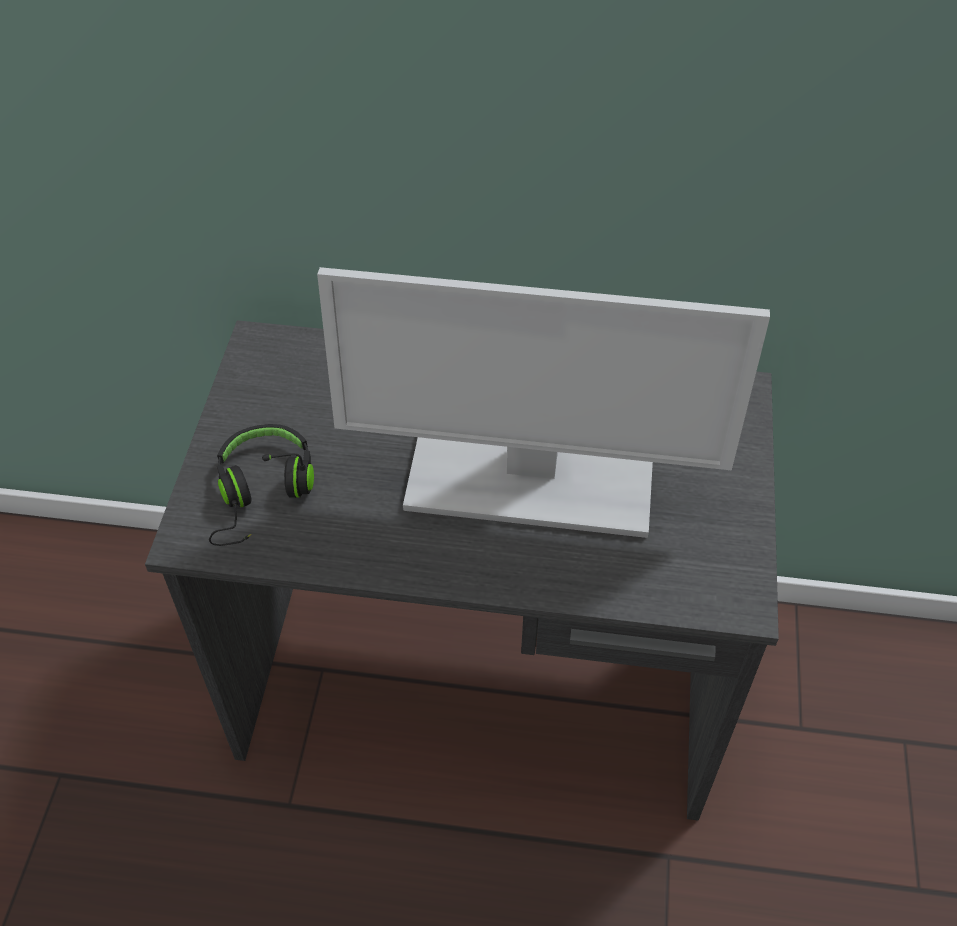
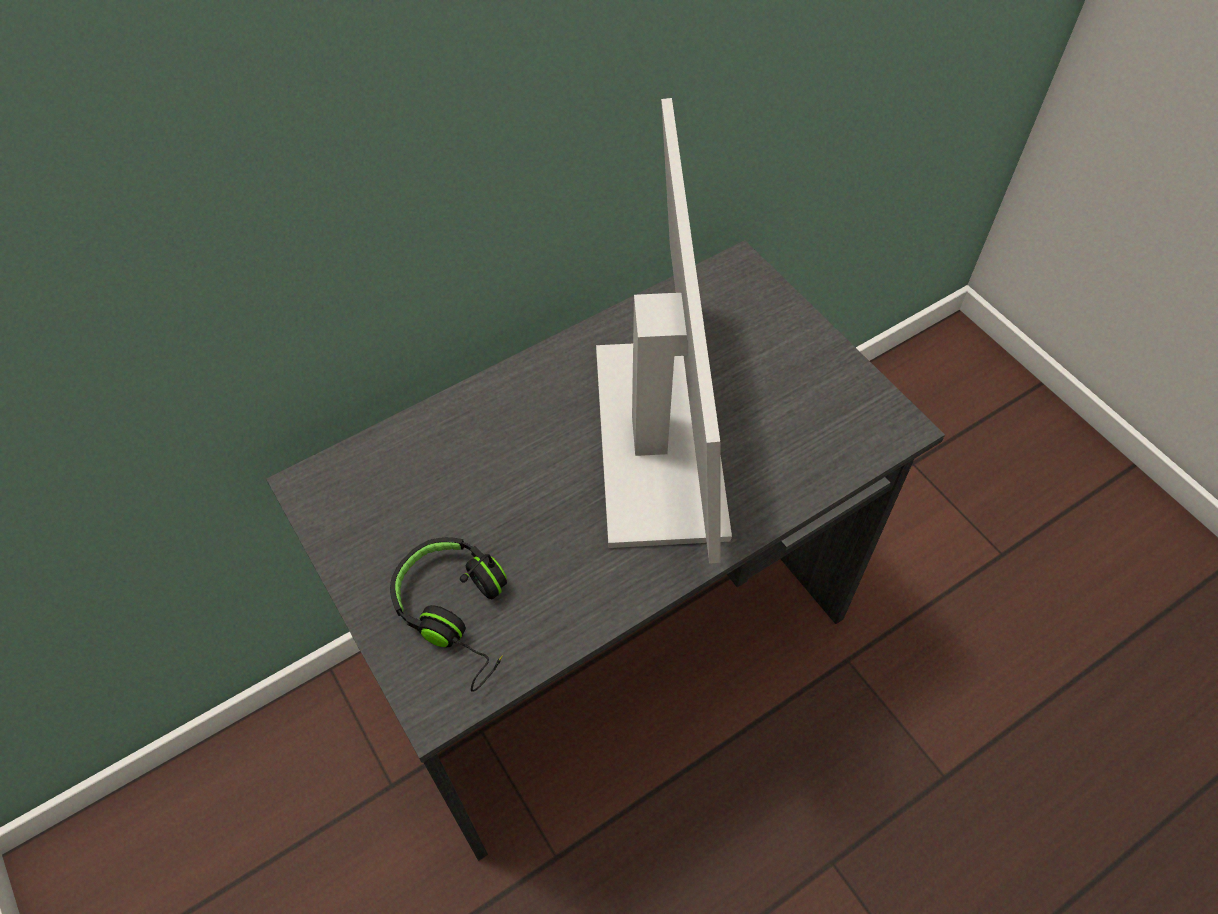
camera: 40 degrees left, 5 degrees up
monitor [317,267,770,538] -> monitor turned 60 degrees counterclockwise [596,98,732,564]

